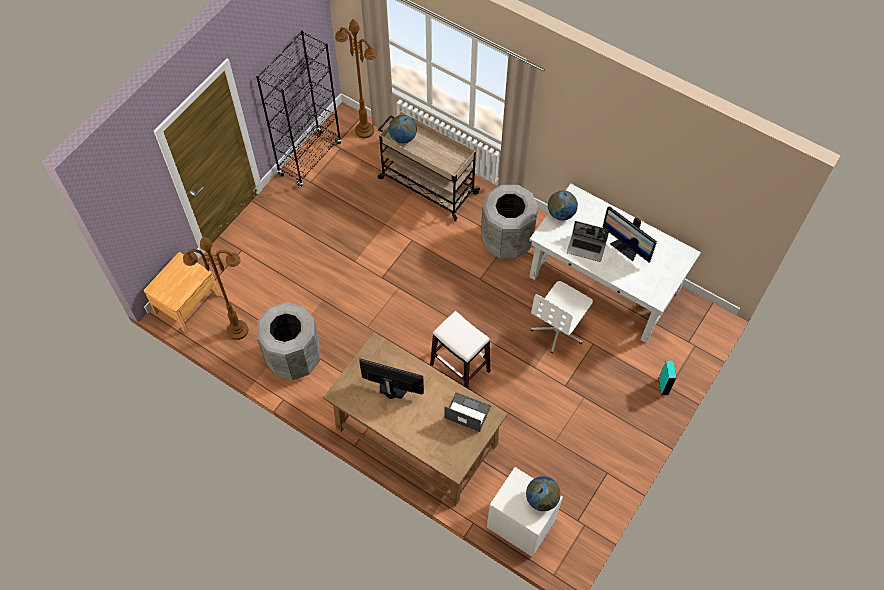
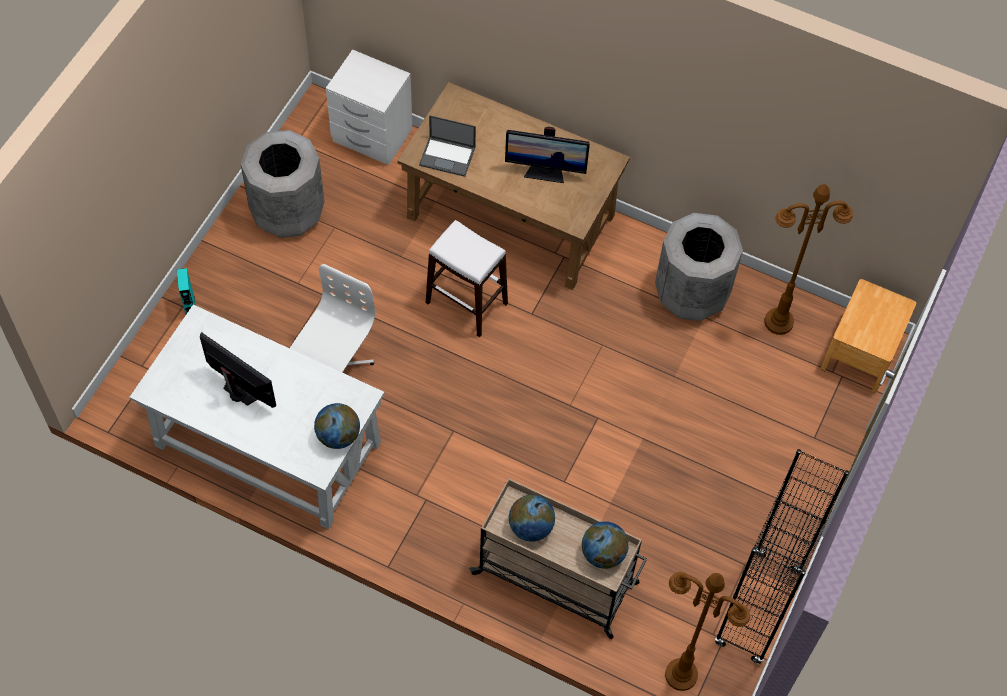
camera: 170 degrees right, 0 degrees up
grey trash can [481,185,538,259] -> grey trash can moved to [241,130,325,238]
globe [526,476,561,511] -> globe moved to [509,495,555,542]
laptop [567,221,609,262] -> none

